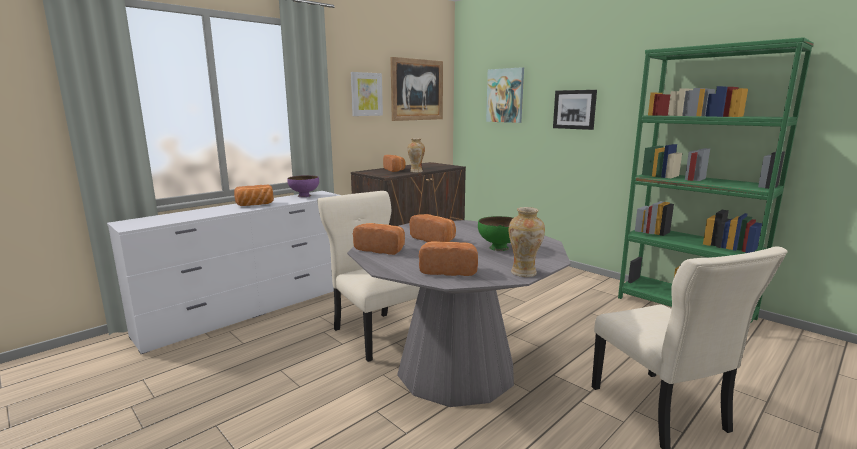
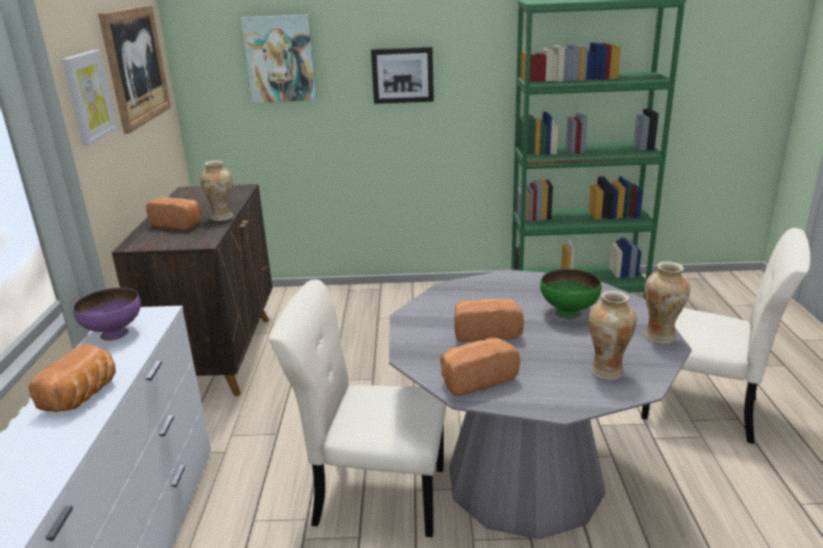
camera: 45 degrees left, 10 degrees up
bread [419,241,478,276] -> vase [588,291,637,380]

